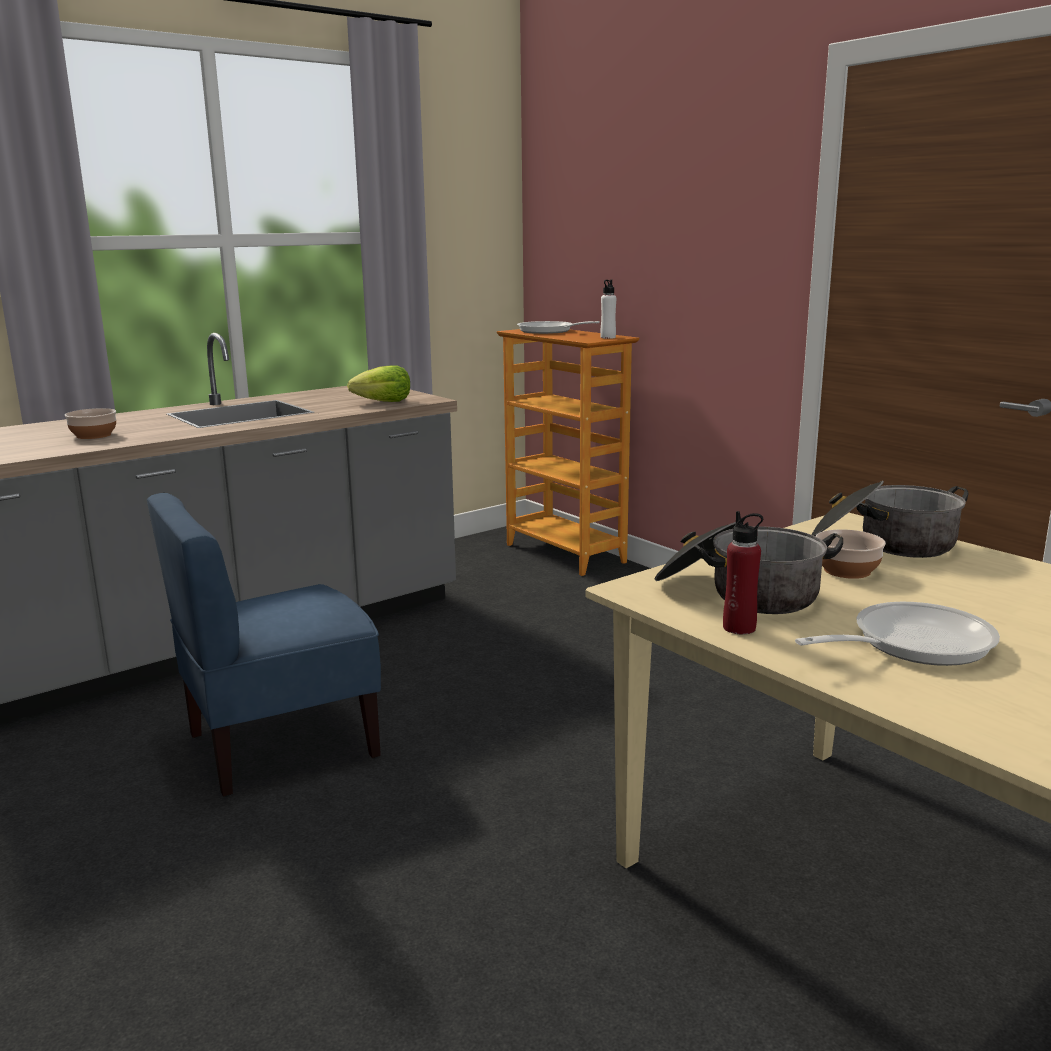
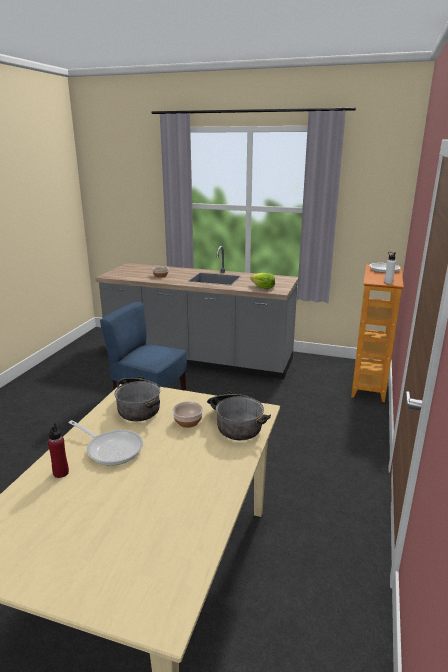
camera: 55 degrees right, 5 degrees up
red bottle [723,511,763,634] -> red bottle moved to [48,423,69,478]

